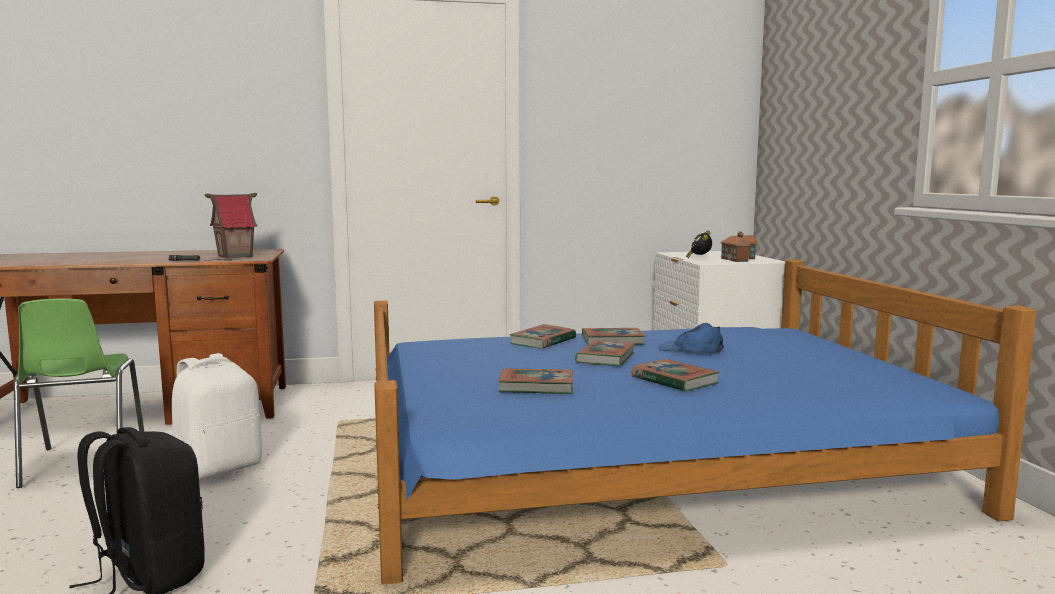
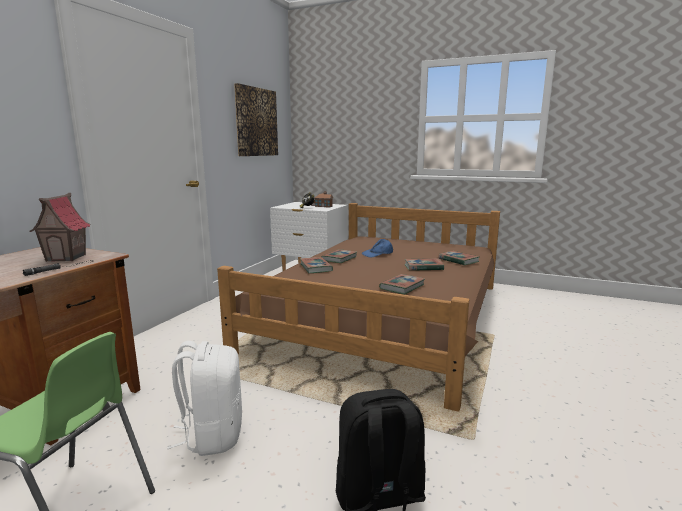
camera: 55 degrees left, 5 degrees up
blue bed [374,259,1036,584] -> brown bed [217,203,500,412]
book [575,340,635,366] -> book moved to [438,251,479,265]
none -> picture [234,83,278,156]

